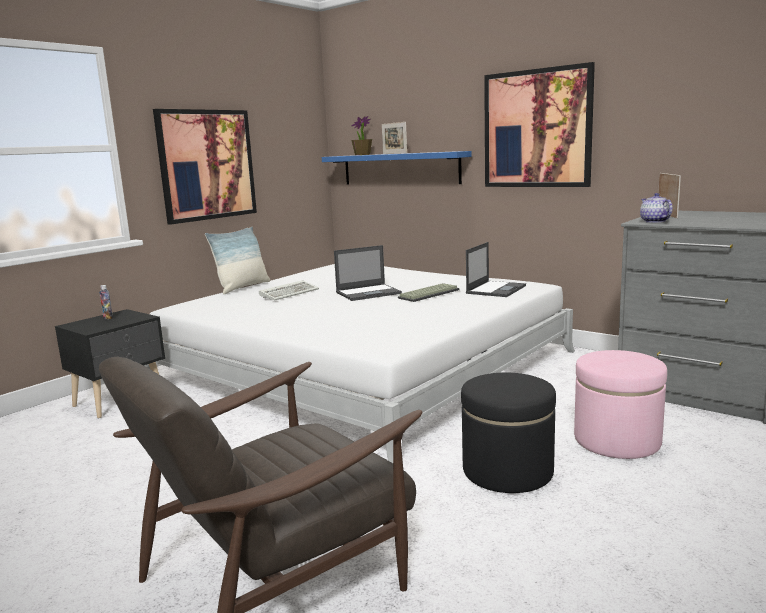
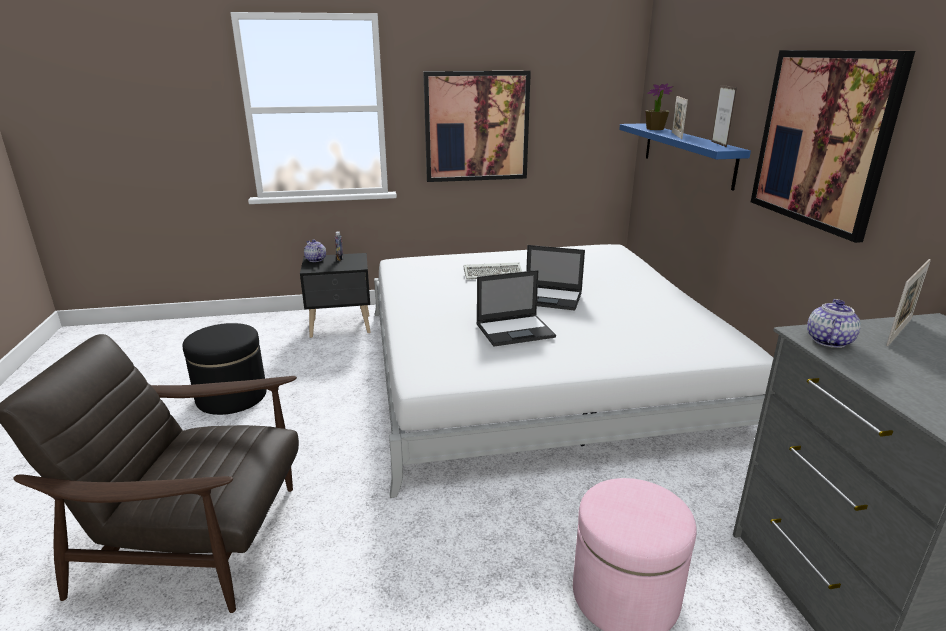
camera: 40 degrees right, 10 degrees up
pillow [205,227,270,294] -> none
keyboard [398,283,460,302] -> none
black ottoman [461,372,556,493] -> black ottoman moved to [182,323,267,415]
laptop [466,242,526,297] -> laptop moved to [476,270,556,347]
none -> teapot [304,239,326,262]
none -> picture frame [711,85,737,148]

